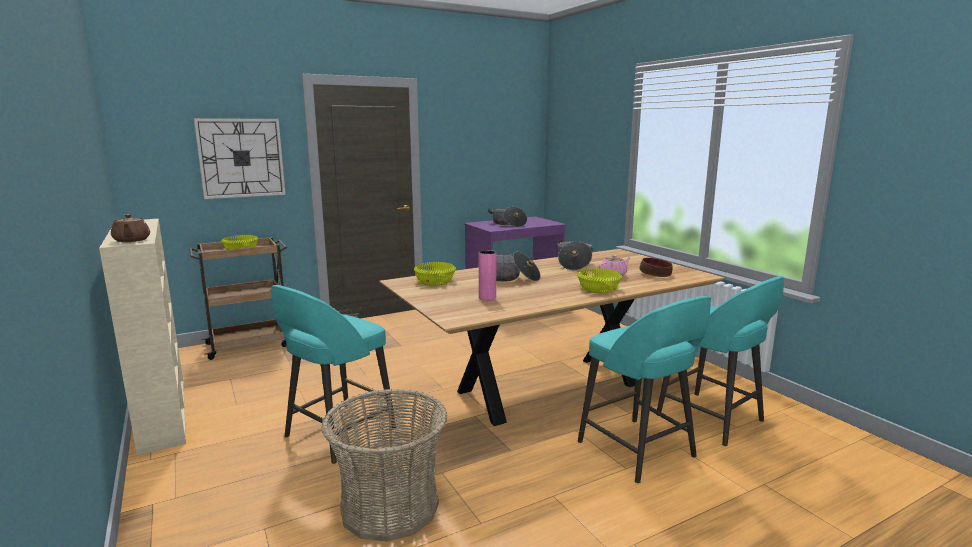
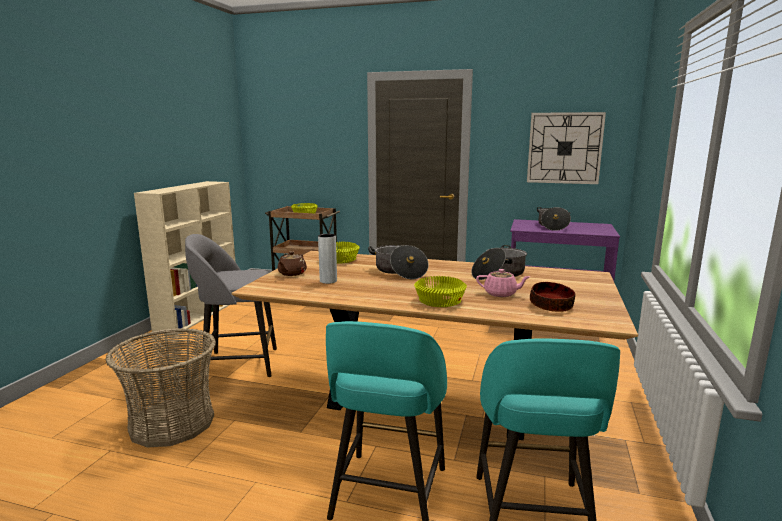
camera: 45 degrees right, 0 degrees up
brown teapot [111,214,150,242] -> brown teapot moved to [278,251,307,276]
wall clock [194,118,286,199] -> wall clock moved to [527,112,606,184]
turquoise stool [271,285,396,464] -> grey stool [185,234,277,377]
pink vase [479,250,496,301] -> grey vase [318,234,337,284]

